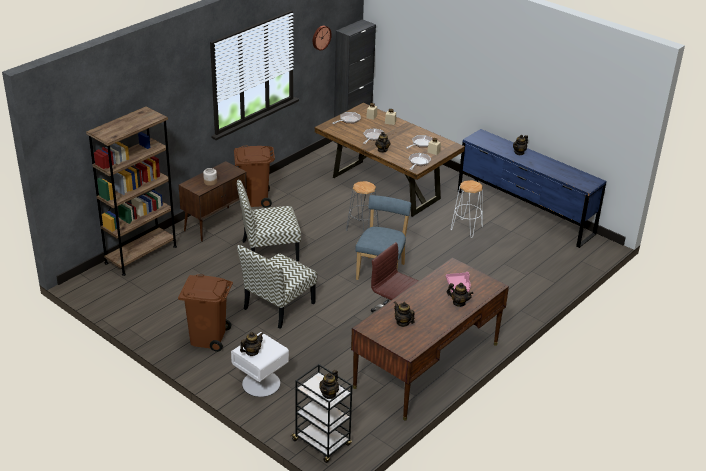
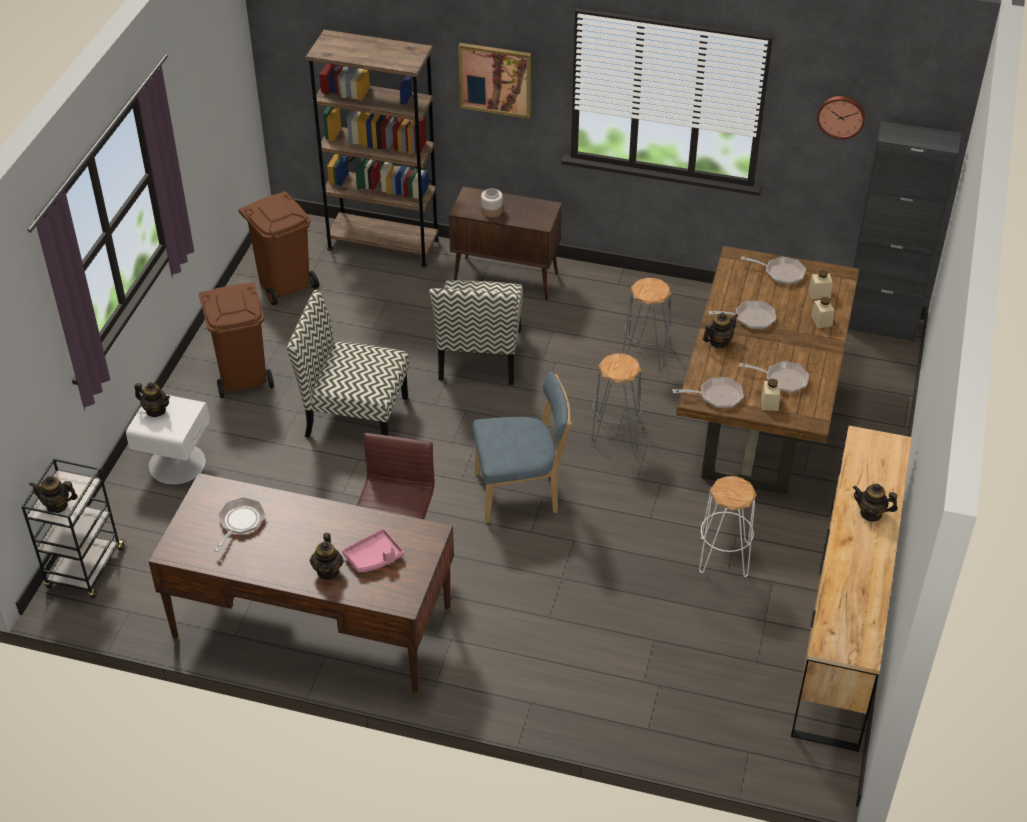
camera: 65 degrees right, 10 degrees up
brown trash can [234,146,275,208] -> brown trash can moved to [239,191,319,306]
chair [237,180,301,261] -> chair turned 135 degrees counterclockwise [429,280,523,385]
teapot [394,301,415,327] -> frying pan [214,497,265,552]
blue dresser [458,129,606,248] -> brown dresser [791,426,912,752]
none -> picture [458,43,531,119]
none -> grey stool [623,278,671,372]

